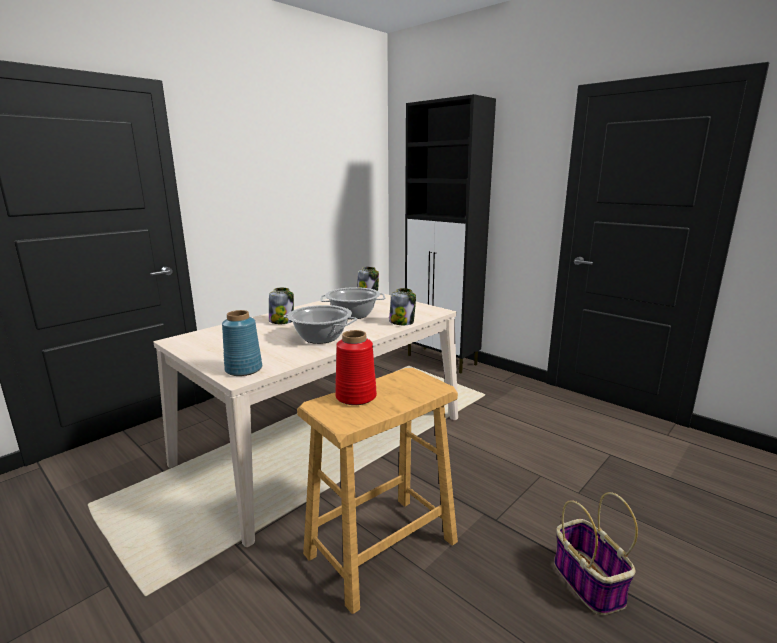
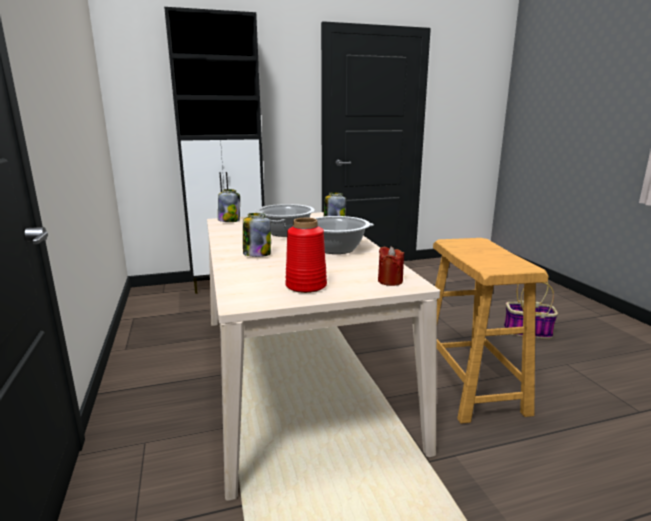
camera: 60 degrees left, 0 degrees up
blue vase [222,310,262,376] -> red candle [378,246,404,286]
red vase [335,330,377,405] -> red vase moved to [285,218,327,293]

